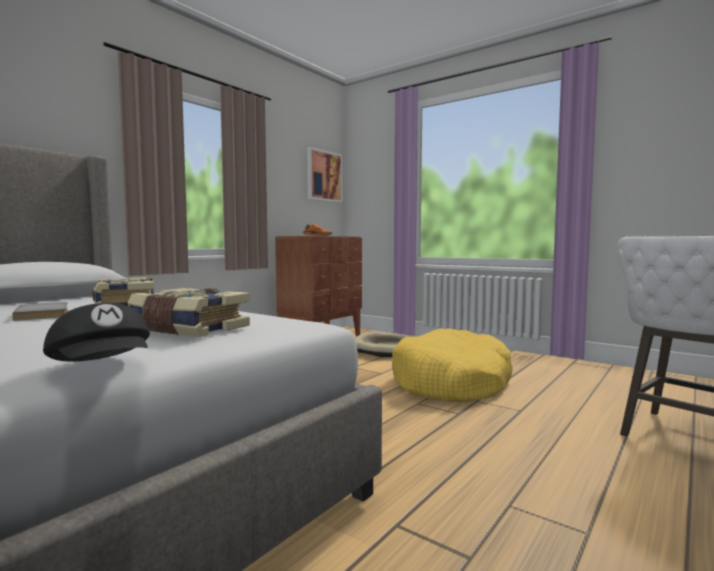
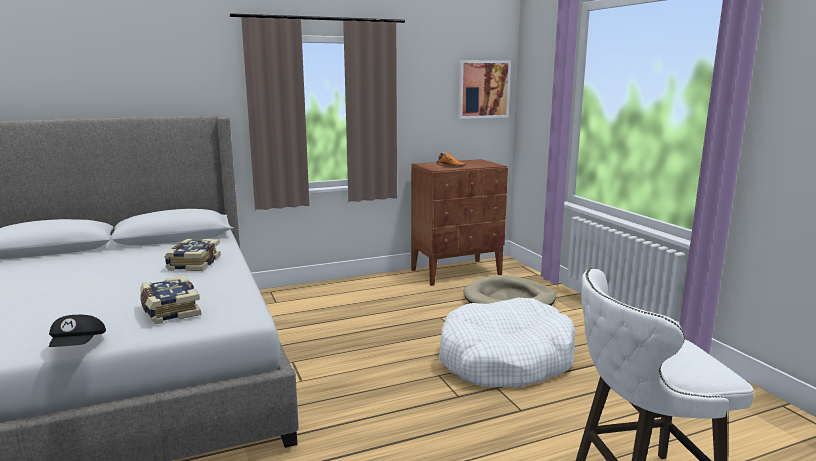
camera: 30 degrees right, 10 degrees up
grey book [12,302,68,321] -> none
yellow dog bed [392,328,513,402] -> white dog bed [439,298,576,388]

